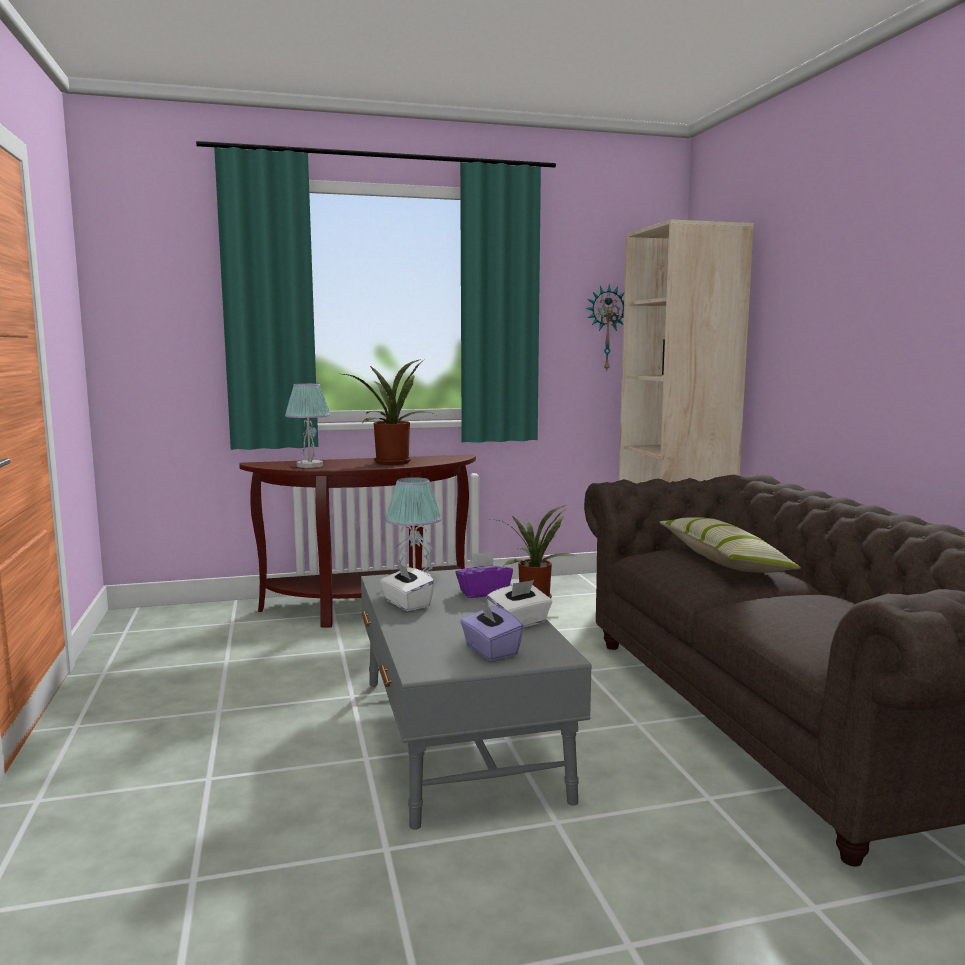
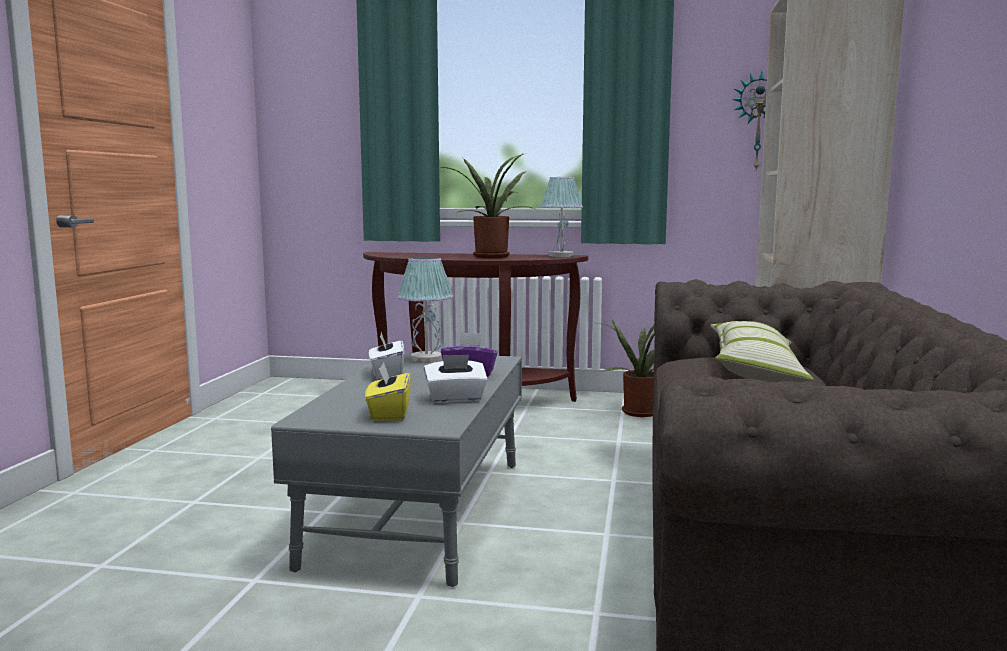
camera: 25 degrees right, 0 degrees up
table lamp [285,383,330,468] -> table lamp moved to [541,177,583,257]
purple tissue box [460,601,524,661] -> yellow tissue box [365,362,411,421]

